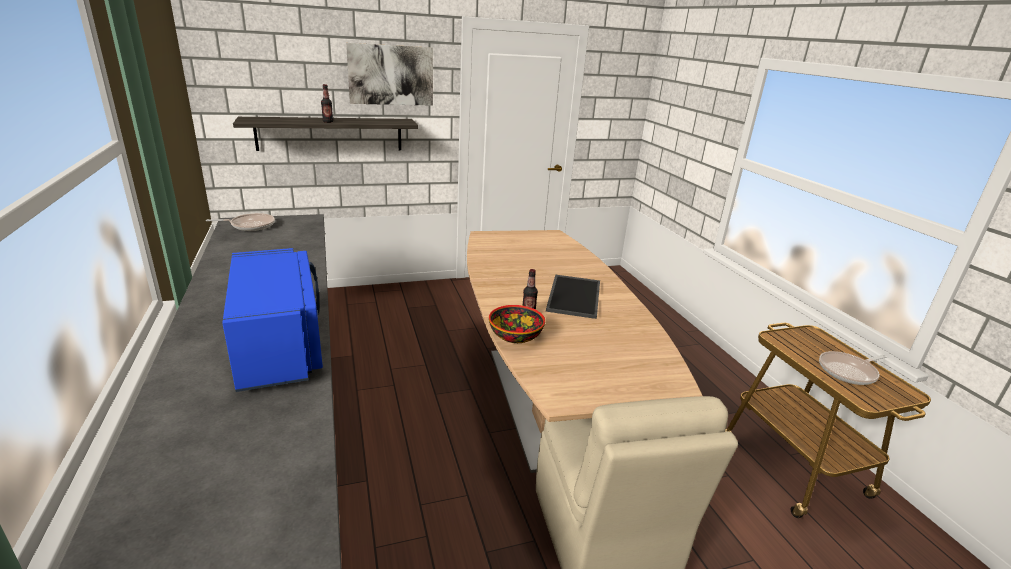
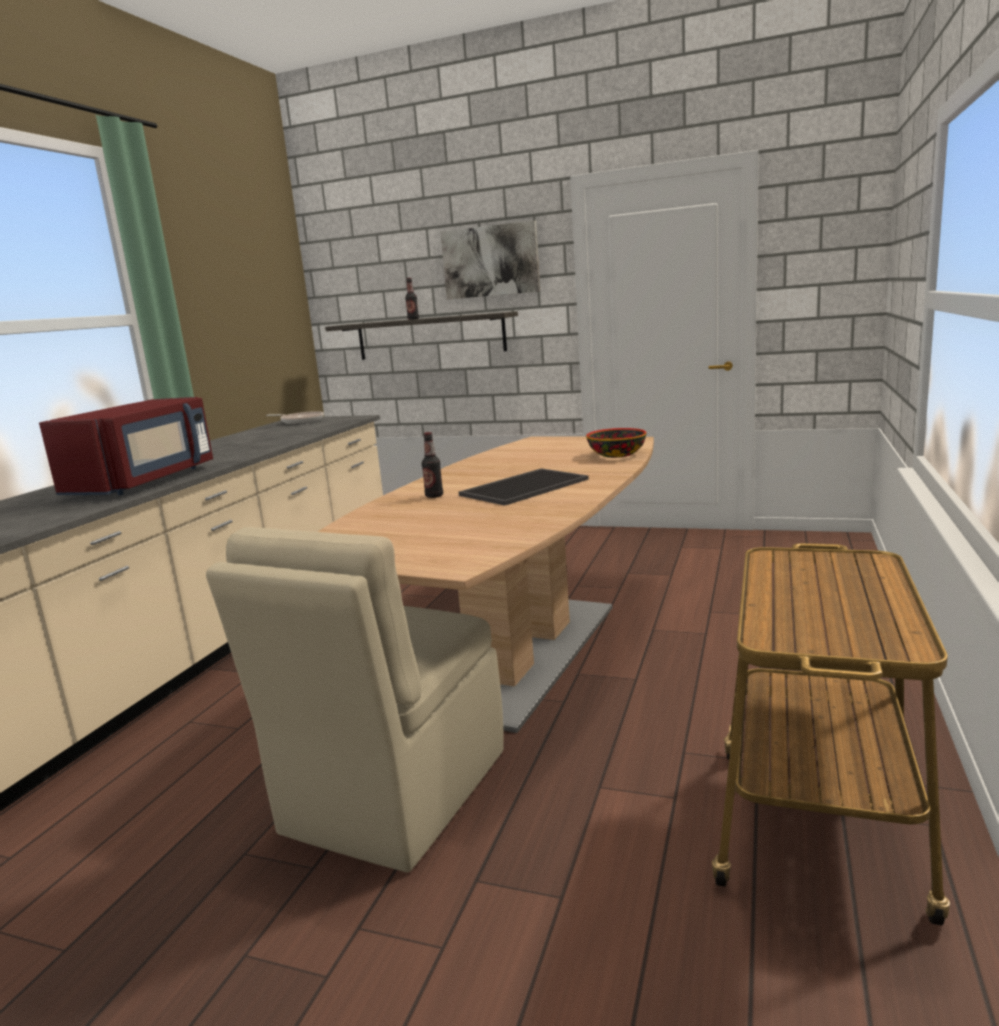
camera: 40 degrees right, 10 degrees down
blue microwave [222,248,323,392] -> red microwave [39,397,213,496]
bowl [489,305,545,343] -> bowl moved to [586,428,646,458]
frying pan [819,351,887,385] -> none

